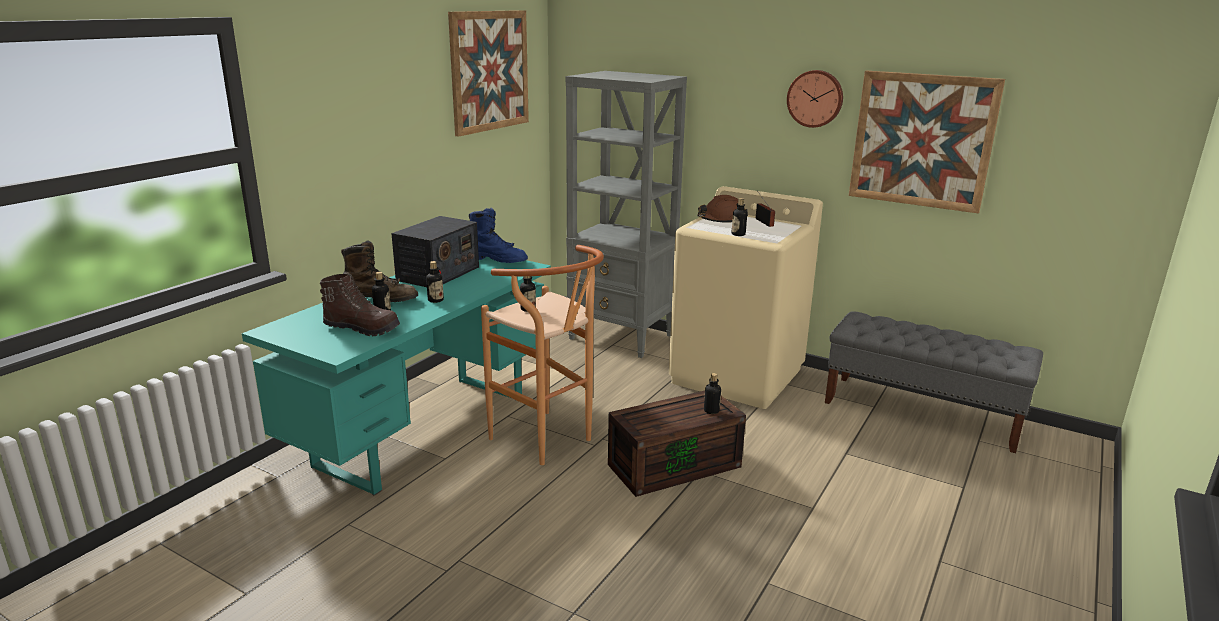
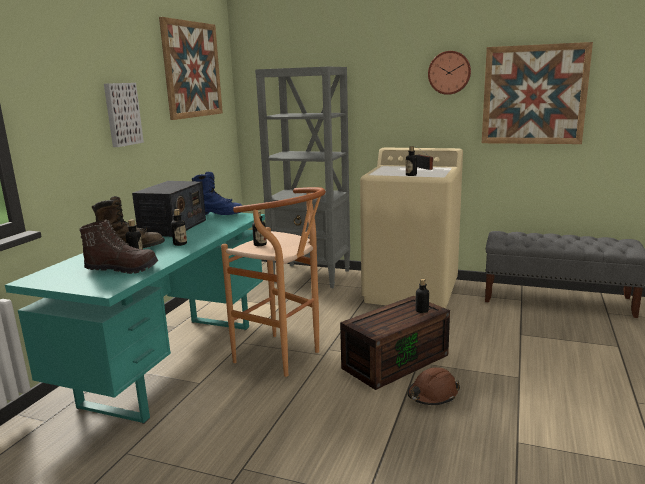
camera: 10 degrees left, 5 degrees down
brown hard hat [697,195,748,223] -> brown hard hat moved to [407,367,460,405]
none -> picture [104,83,144,147]

